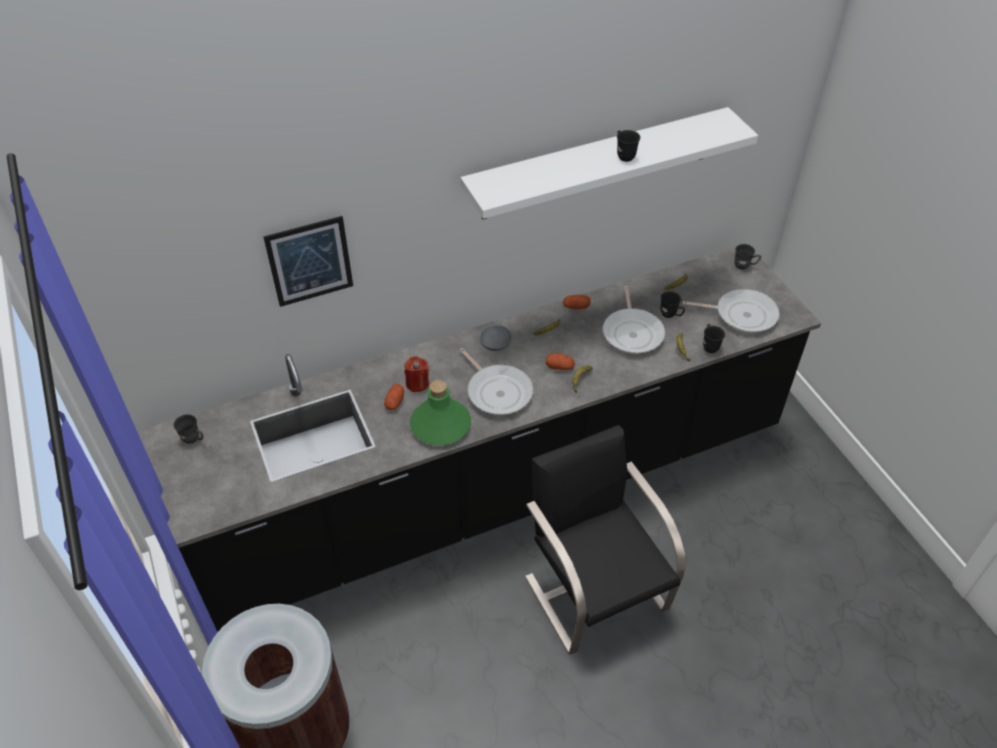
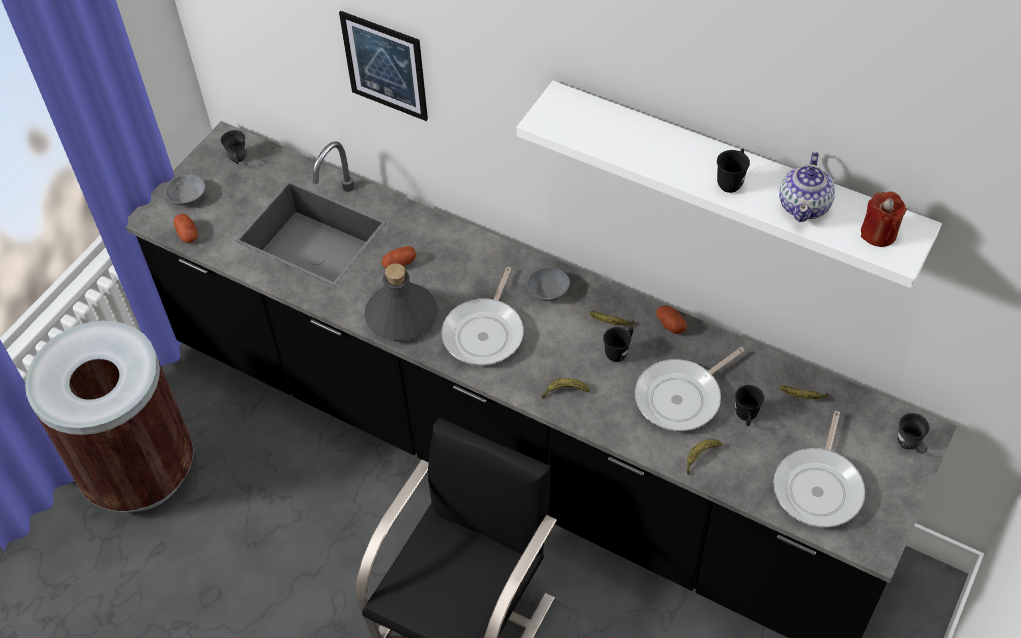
camera: 55 degrees right, 5 degrees up
red candle [404,356,429,392] -> red candle moved to [861,191,907,247]
green bottle [410,380,471,445] -> grey bottle [365,263,438,341]
potato [546,353,575,370] -> potato moved to [173,214,198,243]
frying pan [683,289,780,333] -> frying pan turned 45 degrees clockwise [774,411,865,527]
black mug [703,324,725,353] -> black mug moved to [603,327,633,362]
none -> grey bowl [165,175,205,206]
none -> teapot [779,152,835,222]

